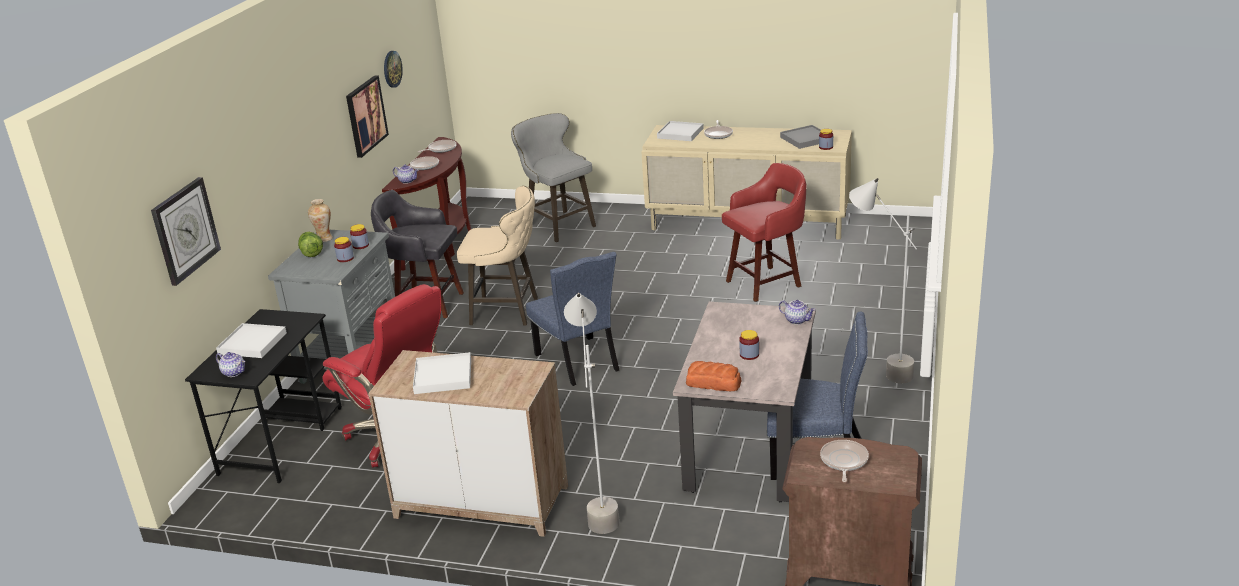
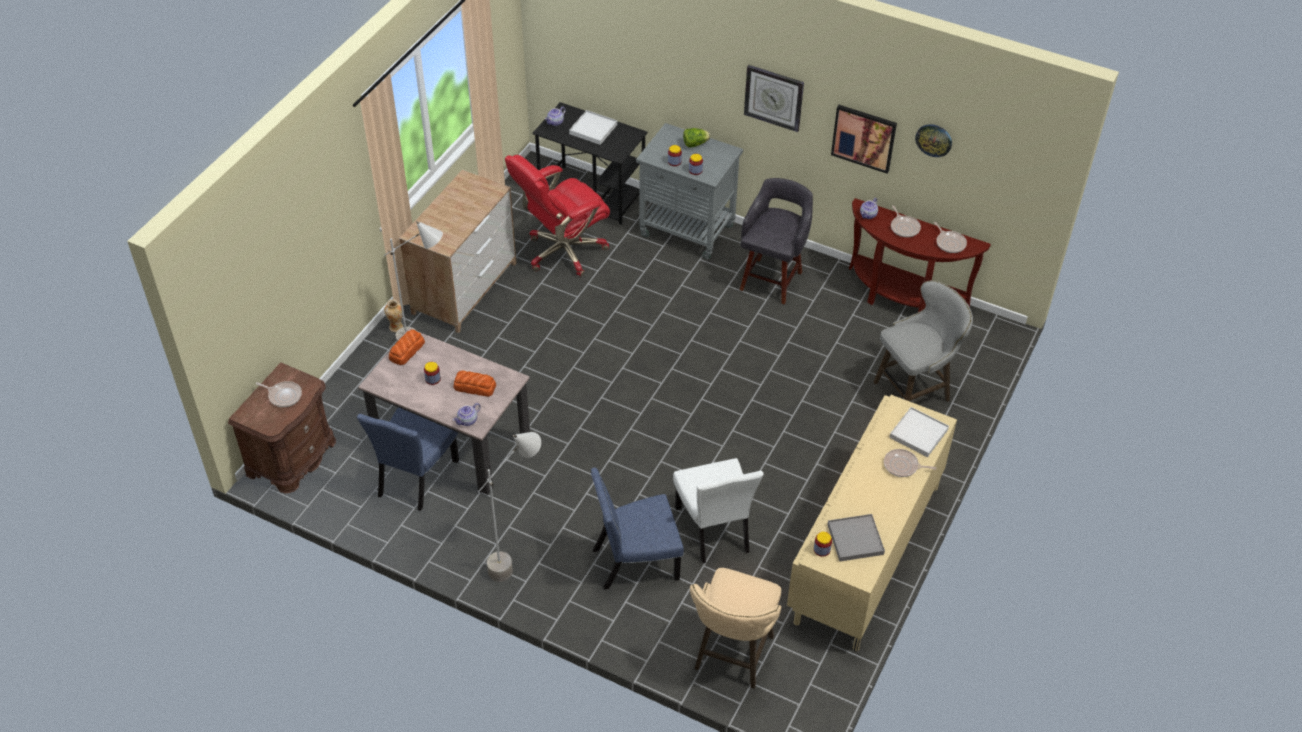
camera: 100 degrees right, 20 degrees up
wall clock [151,177,221,286] -> wall clock moved to [744,65,804,132]
vase [308,199,333,242] -> vase moved to [384,299,403,332]
white tray [413,352,471,394] -> none
beige stool [457,186,538,326] -> beige stool moved to [690,568,781,689]
blue chair [526,252,619,386] -> blue chair moved to [591,467,684,590]
red stool [722,163,806,302] -> white chair [673,458,763,563]
none -> bread [454,371,496,397]

